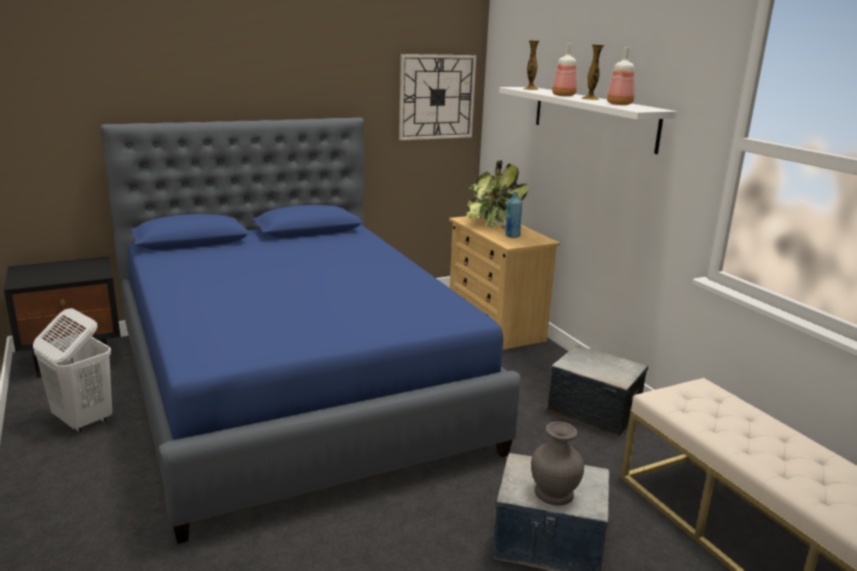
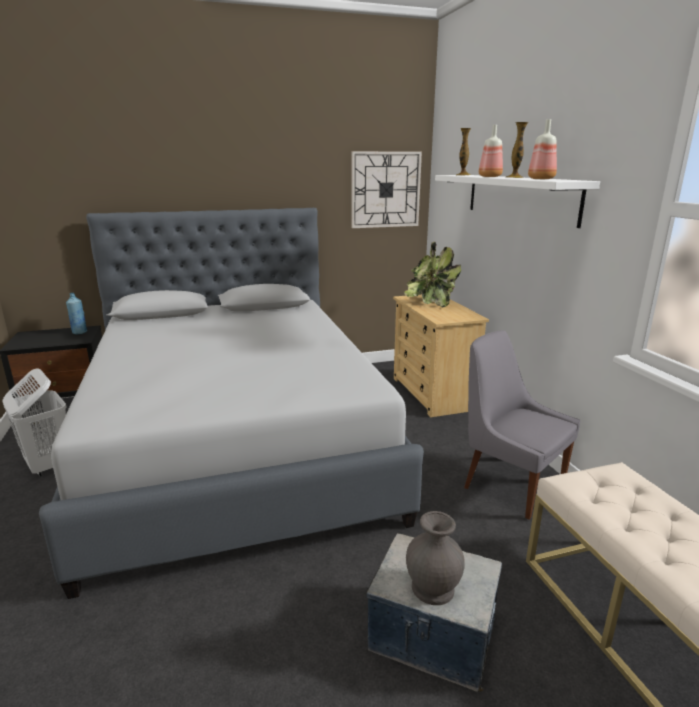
camera: 10 degrees right, 0 degrees up
blue bed [100,117,521,544] -> grey bed [39,208,424,599]
blue bottle [505,192,522,238] -> blue bottle moved to [66,293,87,334]
storage box [547,345,648,437] -> grey chair [464,330,580,519]

